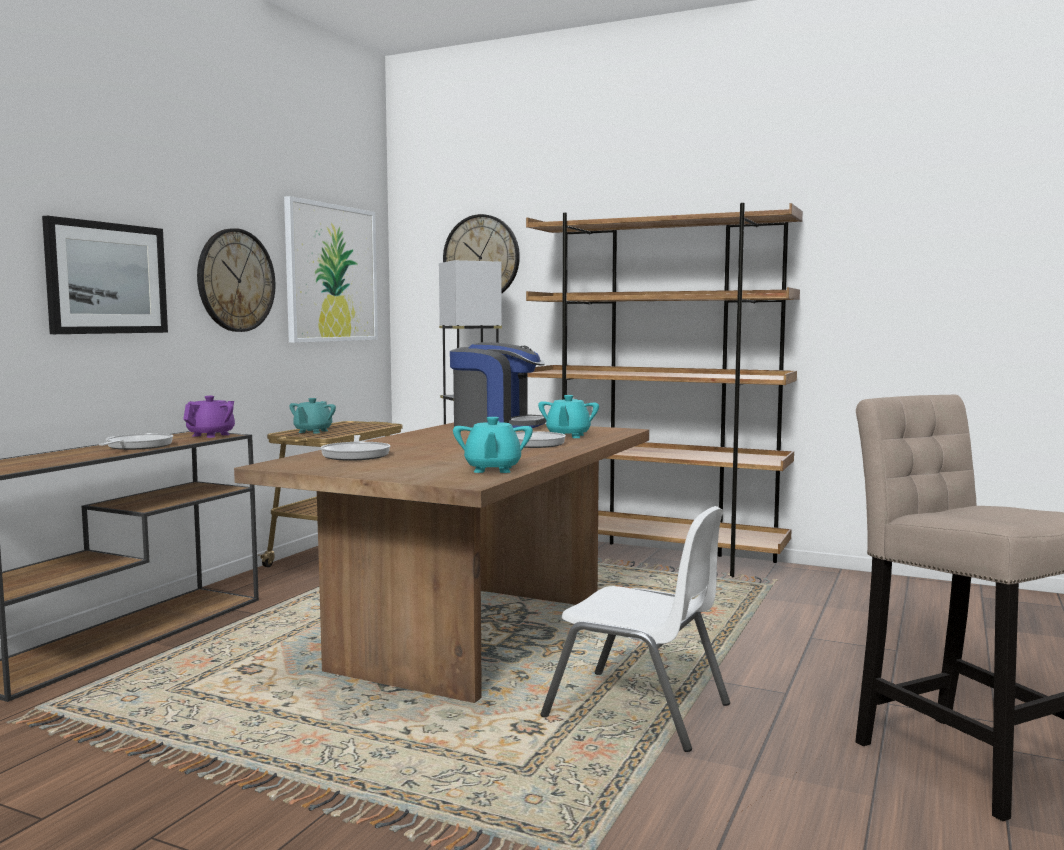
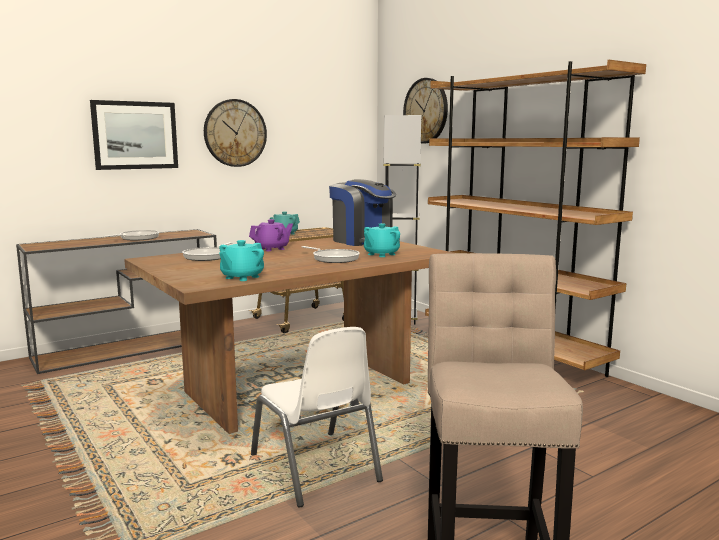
camera: 30 degrees right, 5 degrees up
purple teapot [183,396,235,438] -> purple teapot moved to [249,219,293,251]
picture [284,196,378,343] -> none

